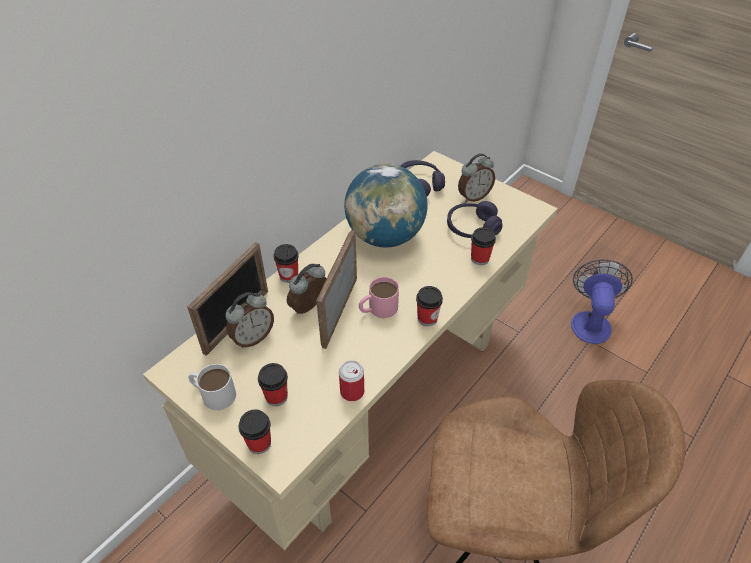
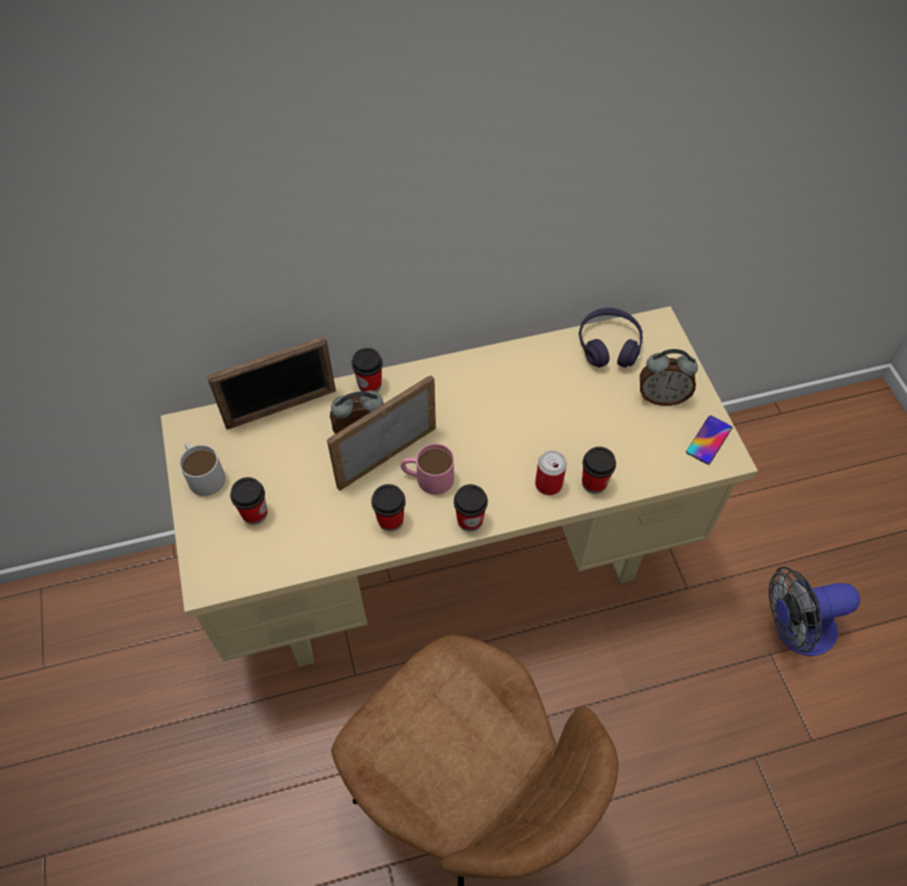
camera: 35 degrees right, 10 degrees up
alarm clock [225,292,274,348] -> none
cup [239,409,271,454] -> cup moved to [371,484,406,531]
can [339,360,364,401] -> can moved to [535,450,567,495]
globe [344,164,428,248] -> none
purple headphones [447,201,503,238] -> none
fan [571,259,633,344] -> fan turned 150 degrees counterclockwise [769,566,860,656]
none -> phone [686,416,732,465]

